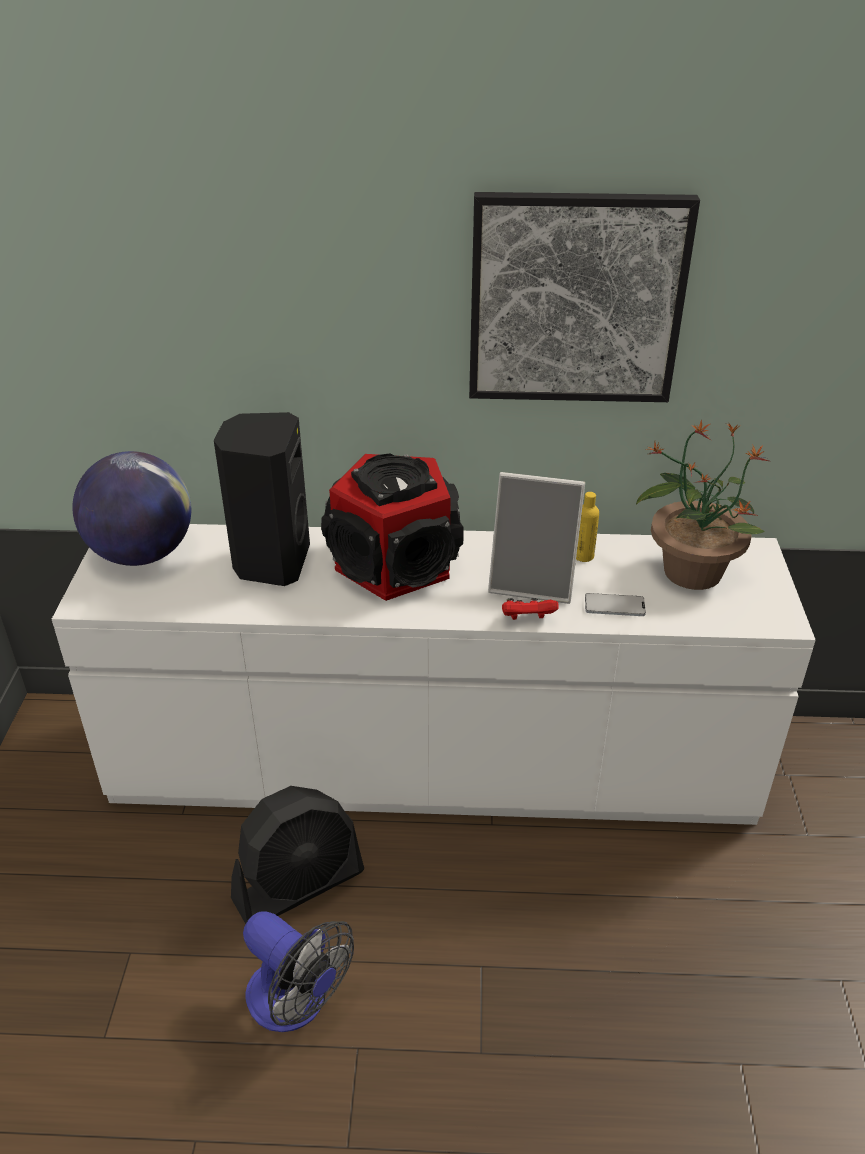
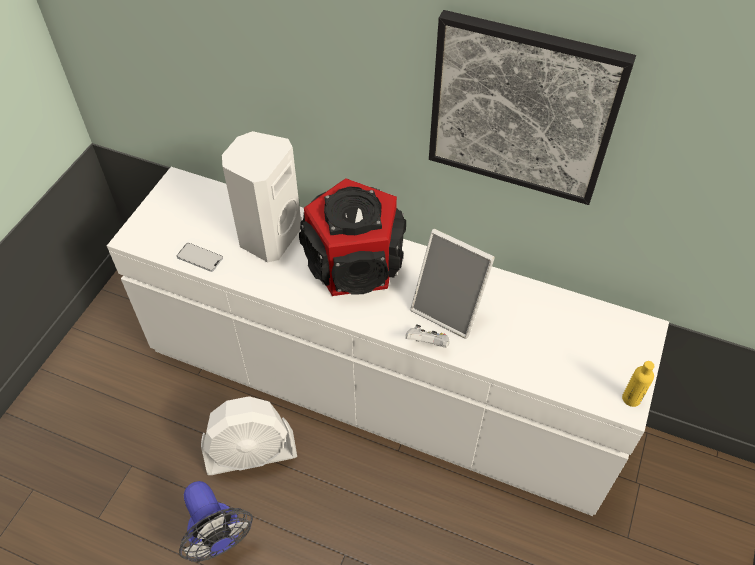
camera: 20 degrees right, 15 degrees up
globe [73,451,191,566] -> none
black speaker [214,412,310,586] -> white speaker [222,131,301,262]
black fan [231,786,364,924] -> white fan [201,396,297,475]
red game controller [502,598,559,620] -> white game controller [406,325,449,348]
yellow bottle [576,492,599,562] -> yellow bottle moved to [622,361,654,407]
phone [585,593,646,616] -> phone moved to [177,243,223,272]
potted plant [636,420,769,590] -> none

